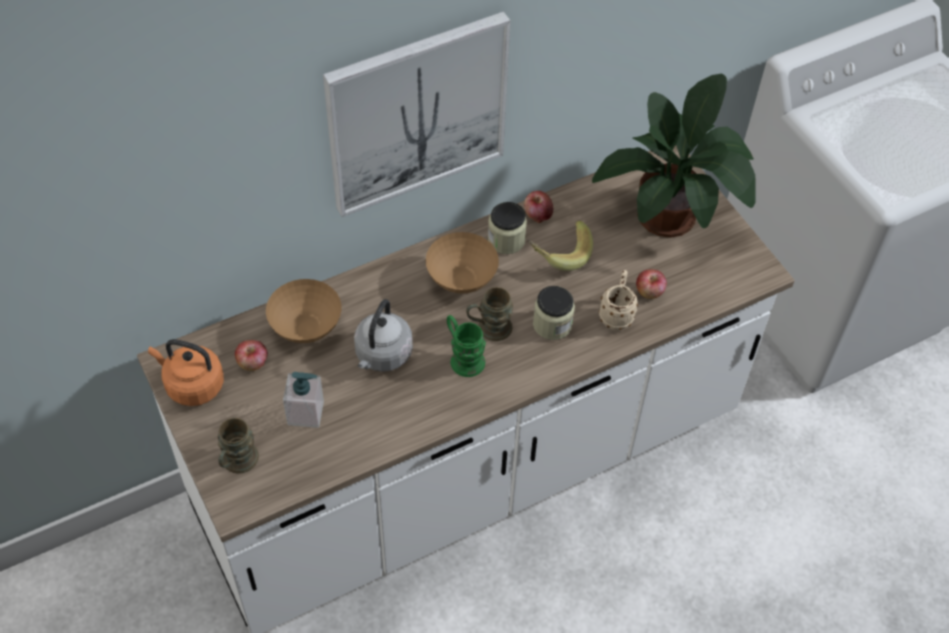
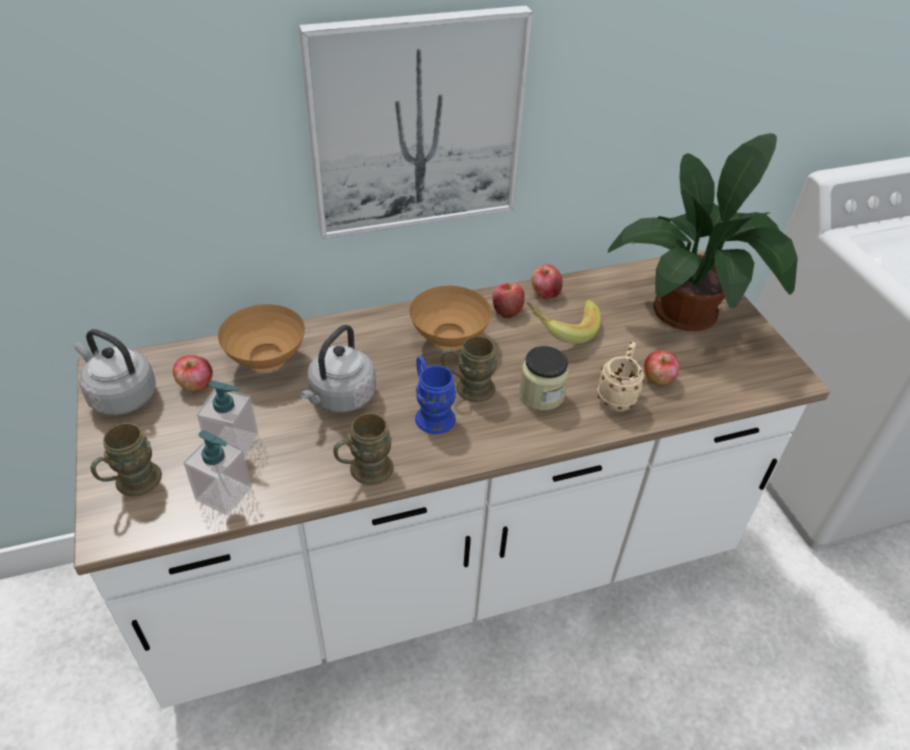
camera: 10 degrees right, 10 degrees down
orange kettle [148,339,224,406] -> grey kettle [74,329,156,415]
green mug [447,315,486,377] -> blue mug [415,356,456,434]
jar [488,202,527,254] -> apple [492,283,525,318]
none -> soap dispenser [183,430,252,515]
none -> brown mug [333,413,394,485]

